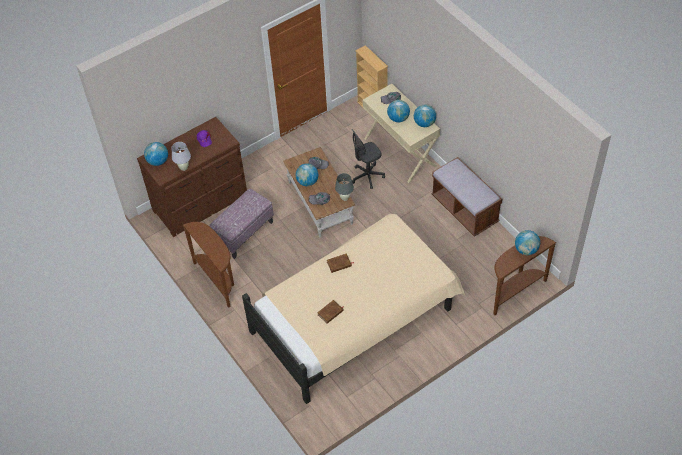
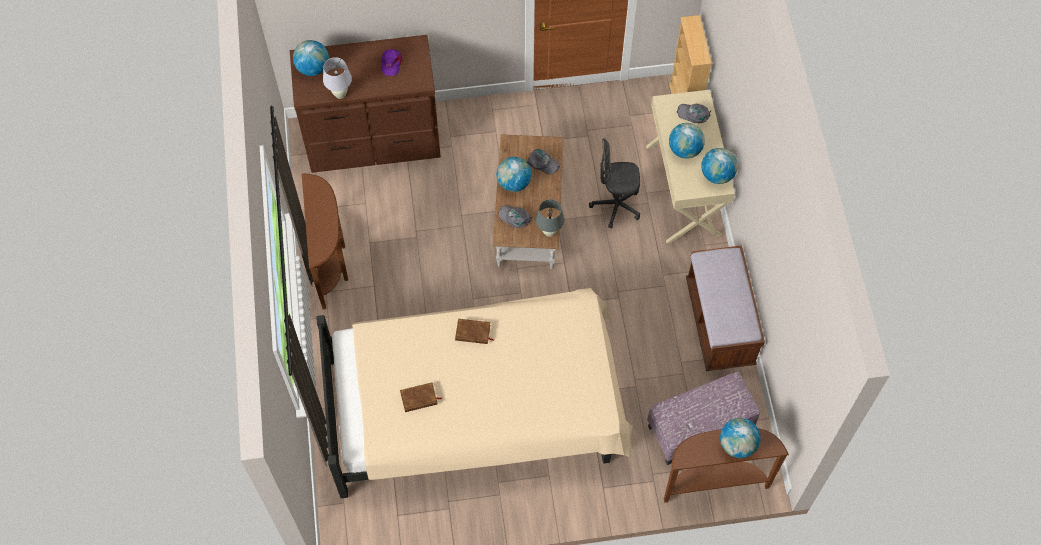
camera: 25 degrees right, 10 degrees up
ottoman [209,189,274,259] -> ottoman moved to [647,372,760,465]

